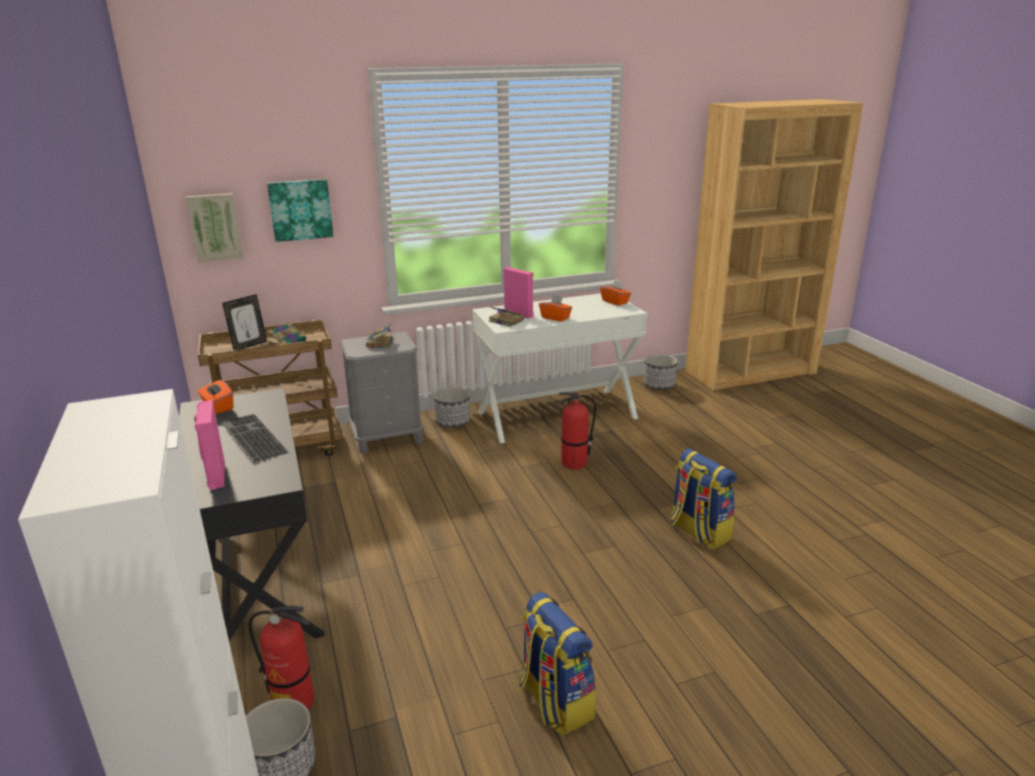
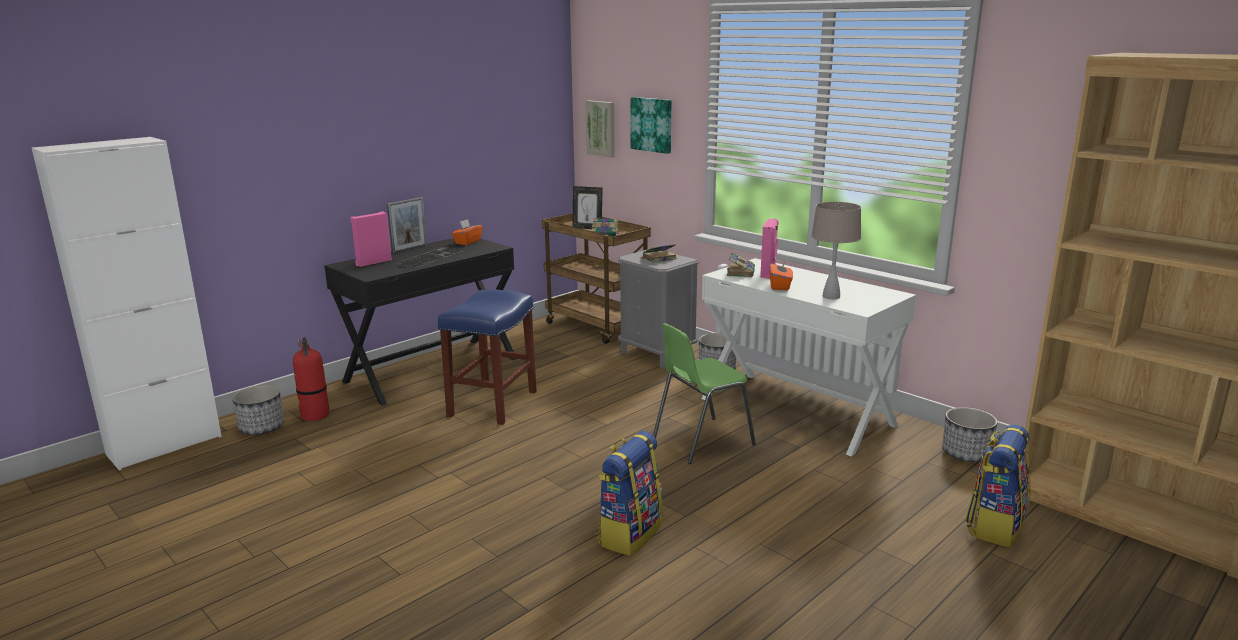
camera: 65 degrees right, 5 degrees down
backpack [519,592,596,736] -> backpack moved to [965,425,1031,548]
fire extinguisher [557,391,596,470] -> green chair [653,323,756,464]
orange tissue box [600,279,631,306] -> none
none -> picture frame [387,197,427,253]
none -> blue stool [438,289,537,425]
none -> beige table lamp [811,202,861,299]

